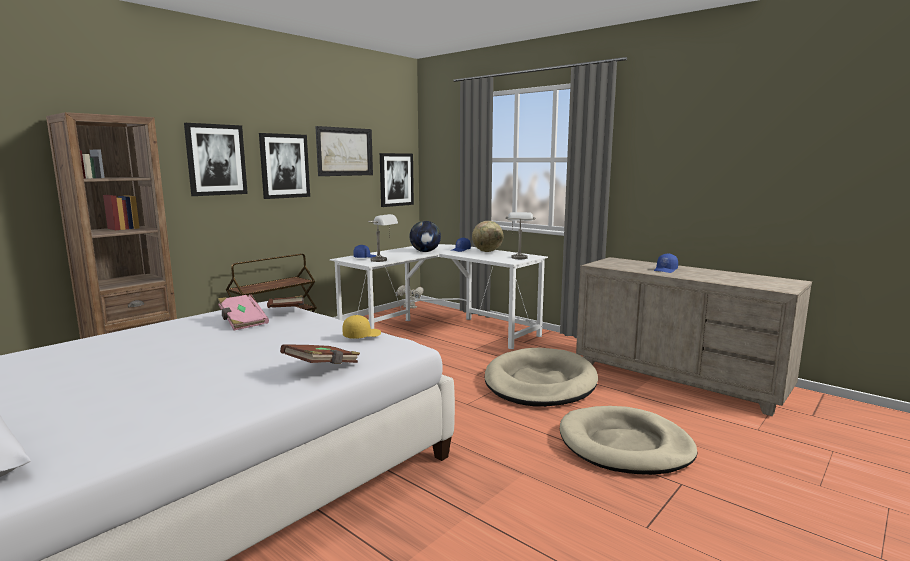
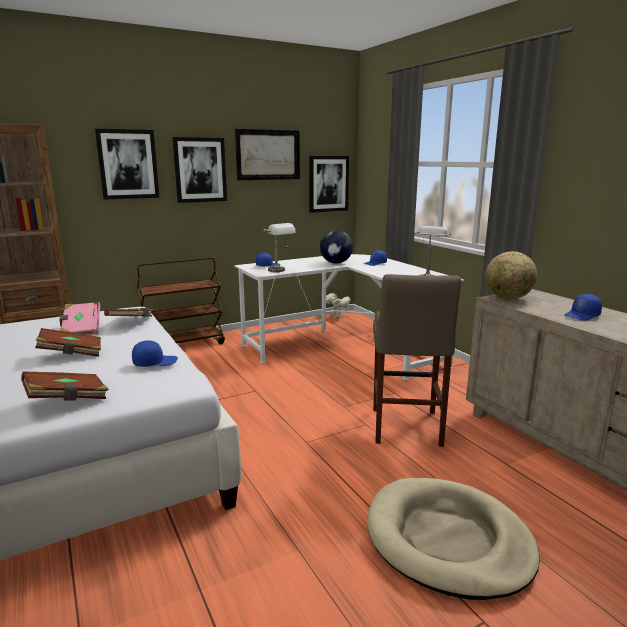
camera: 20 degrees right, 5 degrees up
yellow cap [342,315,381,339] -> blue cap [132,340,178,367]
globe [472,221,503,252] -> globe moved to [486,251,537,299]
beige dog bed [485,348,598,407] -> beige stool [373,274,461,447]
none -> brown book [35,328,101,357]

